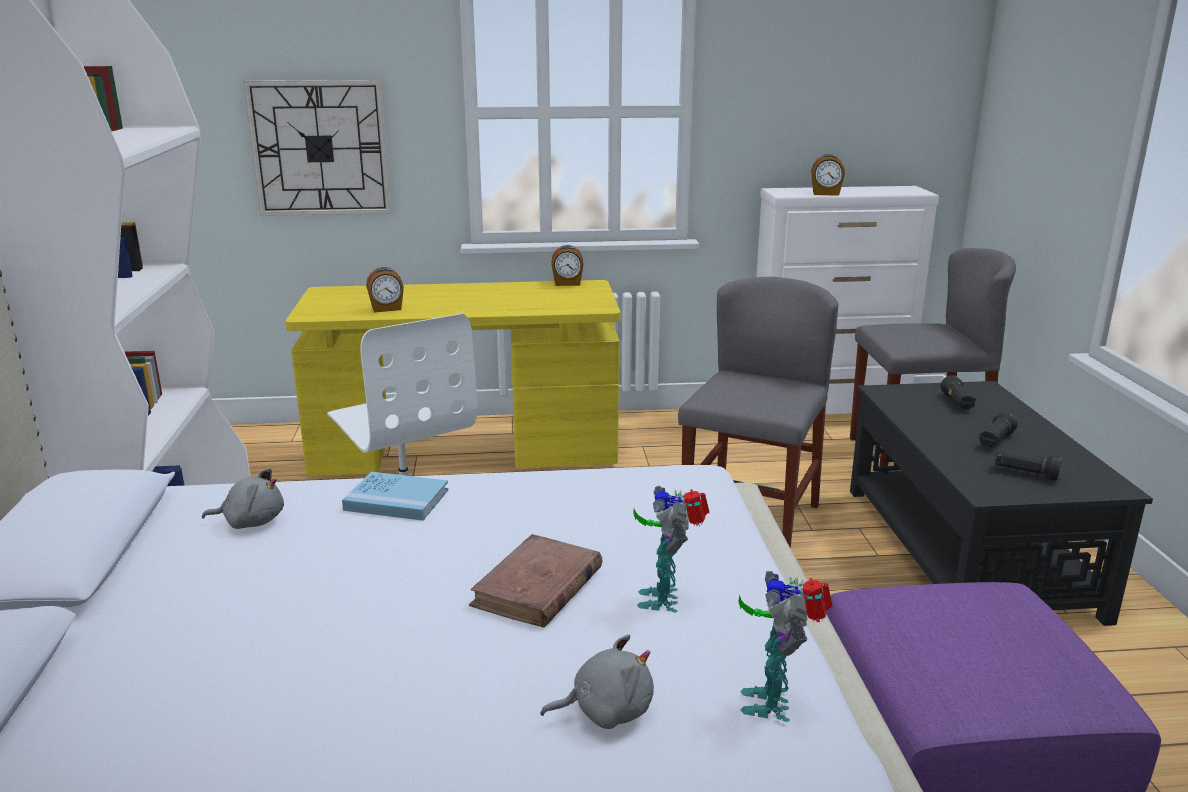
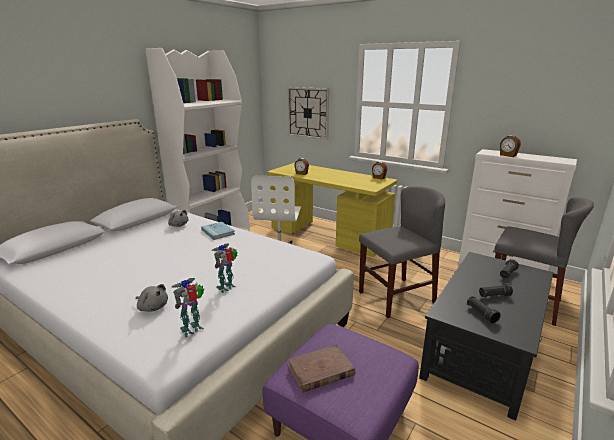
camera: 40 degrees right, 0 degrees up
brown book [469,534,603,628] -> brown book moved to [287,344,355,393]

